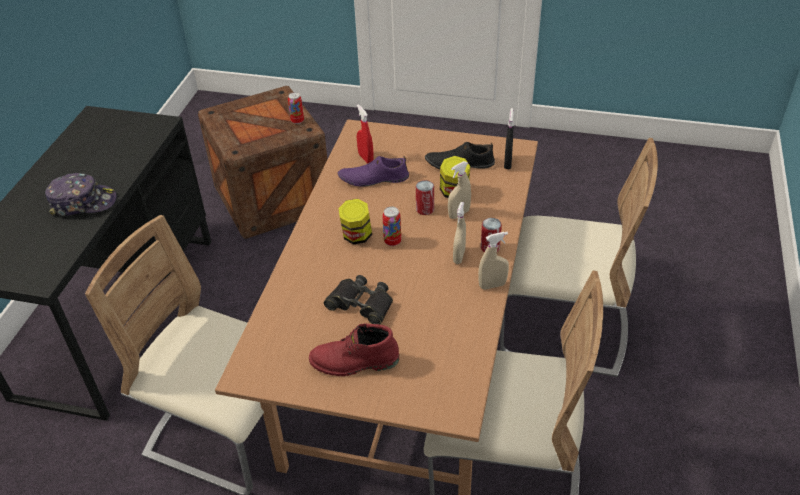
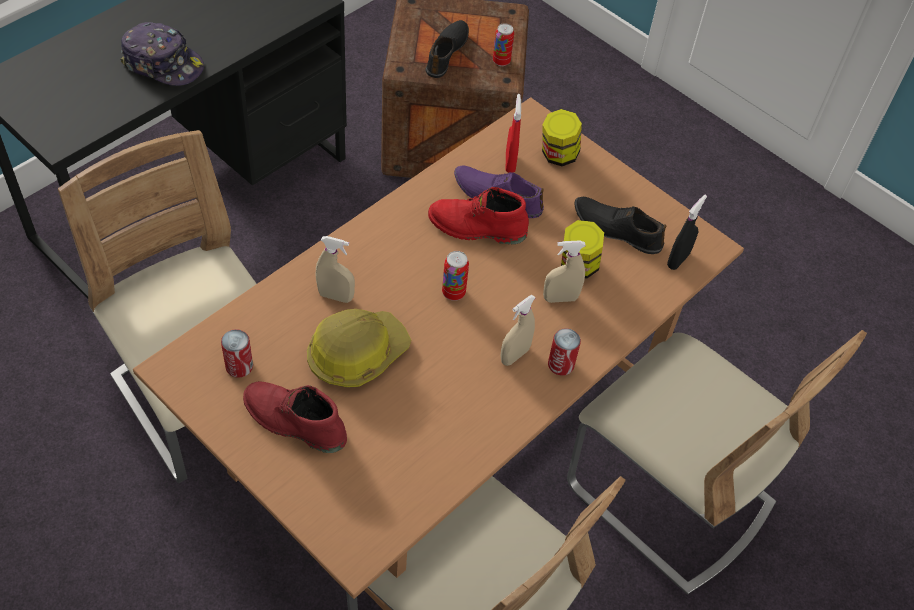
camera: 25 degrees right, 10 degrees up
black binoculars [324,275,393,325] -> hard hat [307,309,411,388]
jar [339,199,372,244] -> jar moved to [542,109,582,166]
can [416,180,434,215] -> can moved to [221,329,253,378]
beige spray bottle [478,232,509,290] -> beige spray bottle moved to [316,236,355,303]
none -> black shoe [425,20,469,78]
none -> red boot [428,187,529,244]

